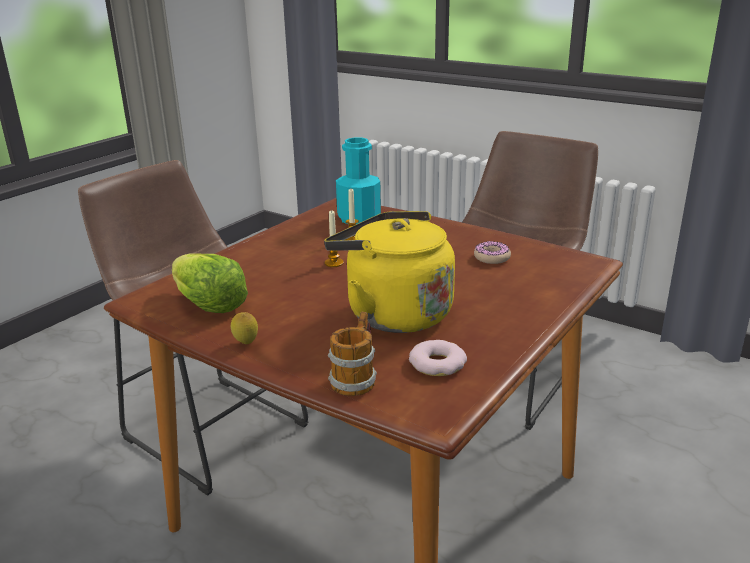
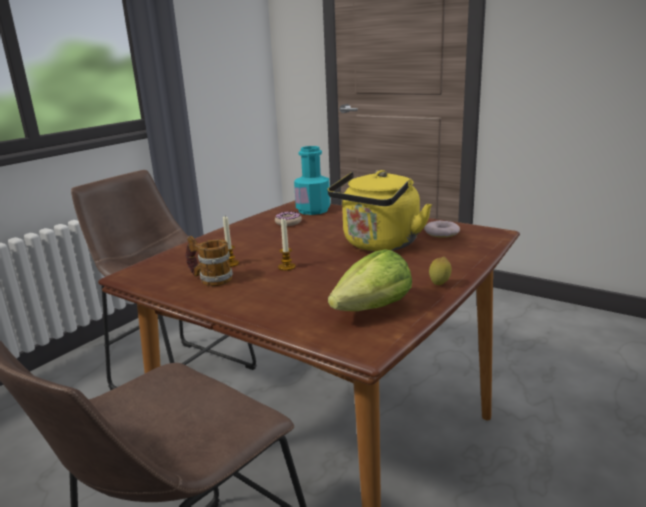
camera: 90 degrees left, 5 degrees down
mug [328,312,377,396] -> mug moved to [186,236,233,286]
turquoise bottle [336,137,381,224] -> turquoise bottle moved to [294,146,330,215]

